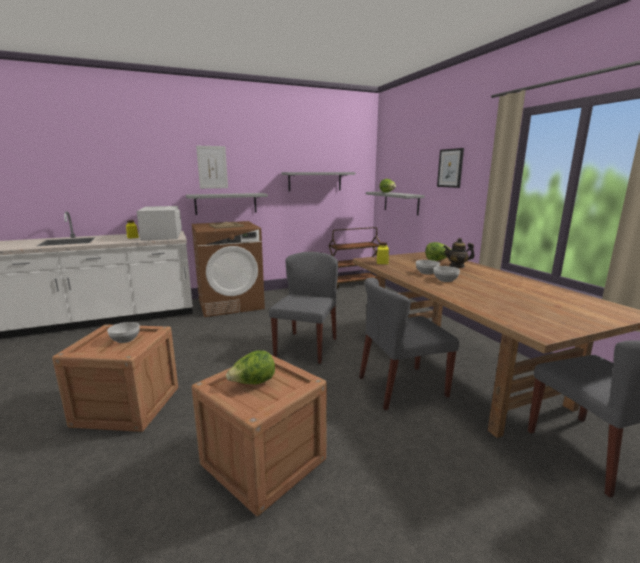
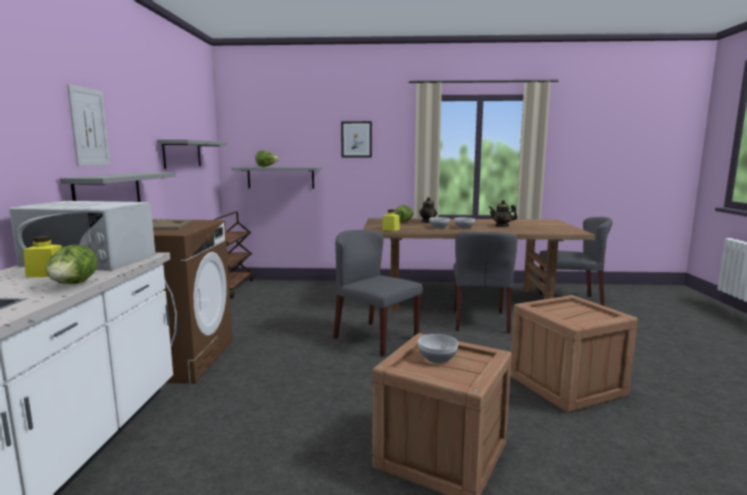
camera: 65 degrees left, 5 degrees down
lettuce [226,350,275,385] -> lettuce moved to [46,245,97,284]
none -> teapot [489,200,518,227]

